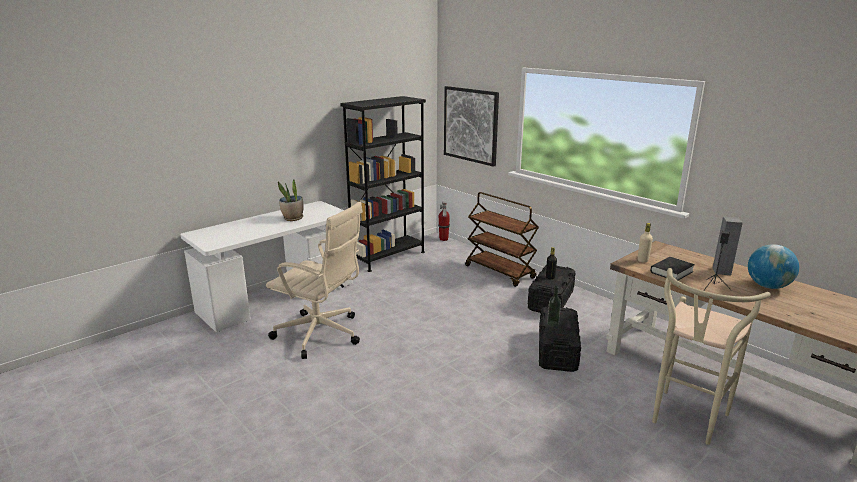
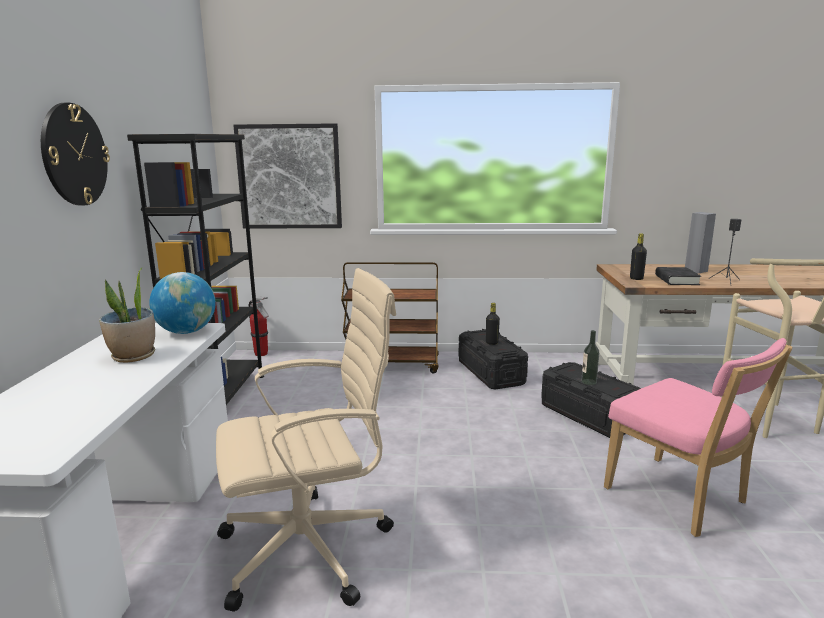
camera: 45 degrees left, 5 degrees down
beige bottle [637,223,653,263] -> black bottle [630,233,647,280]
globe [748,244,799,289] -> globe moved to [149,272,216,334]
none -> wall clock [41,103,110,205]
none -> pink chair [604,338,792,537]

